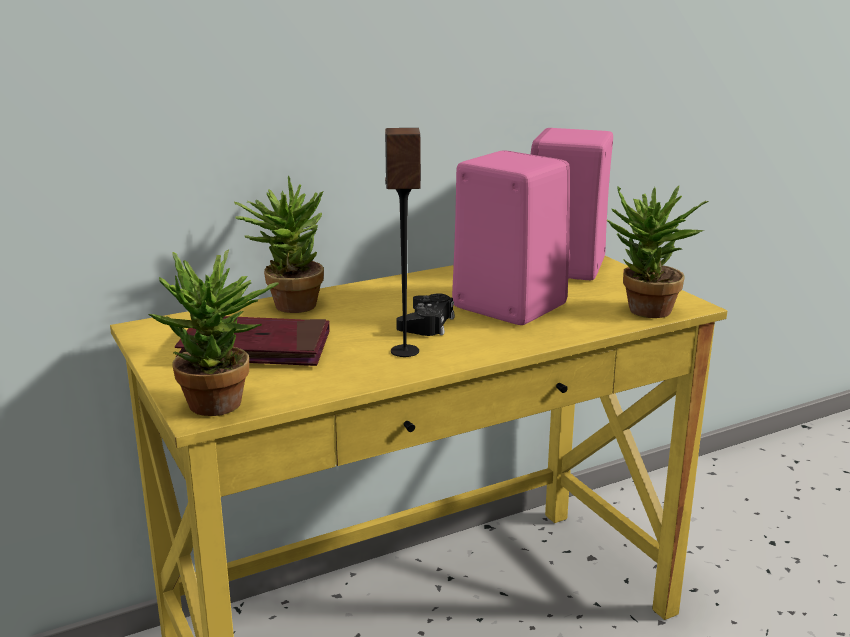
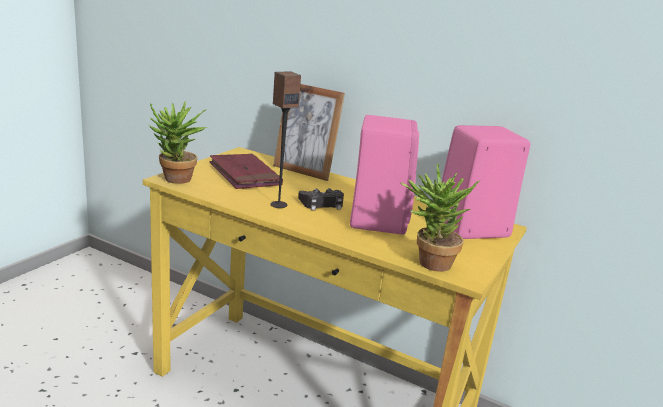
camera: 55 degrees right, 0 degrees up
potted plant [234,175,324,313] -> picture frame [273,84,345,181]

